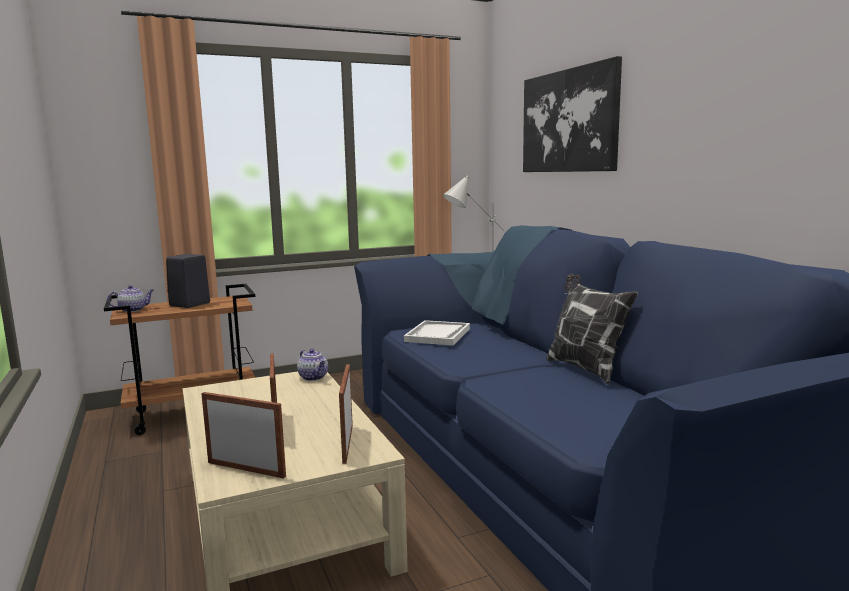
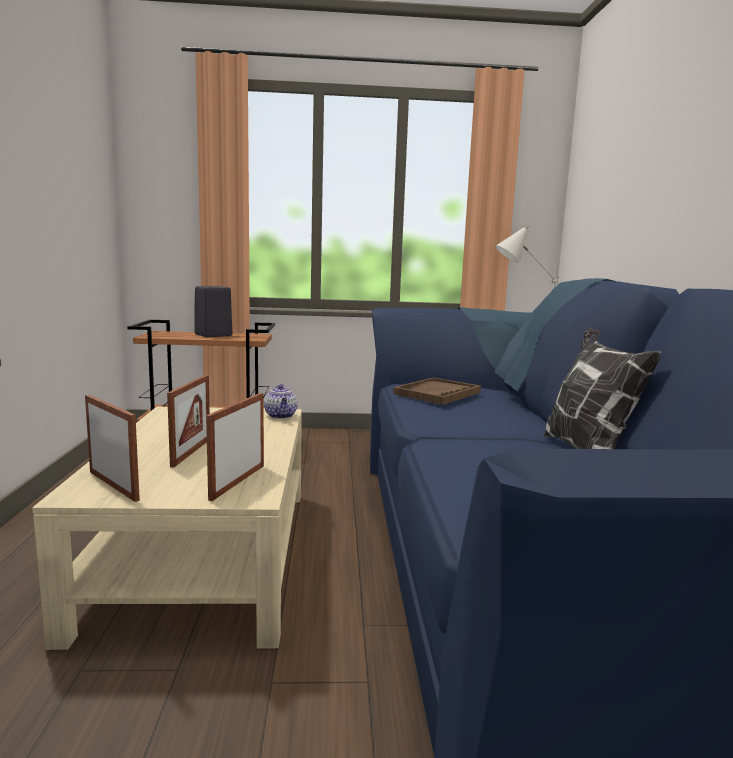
camera: 20 degrees right, 0 degrees up
teapot [107,285,154,312] -> none
white tray [404,320,470,346] -> brown tray [393,377,481,405]
picture [523,56,622,172] -> none

